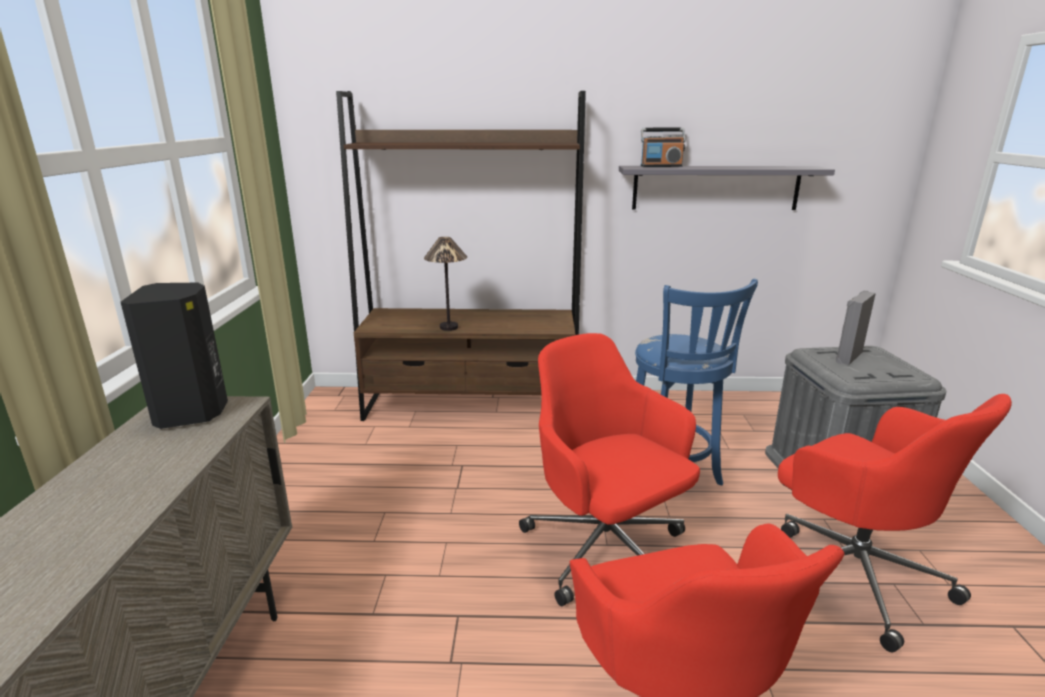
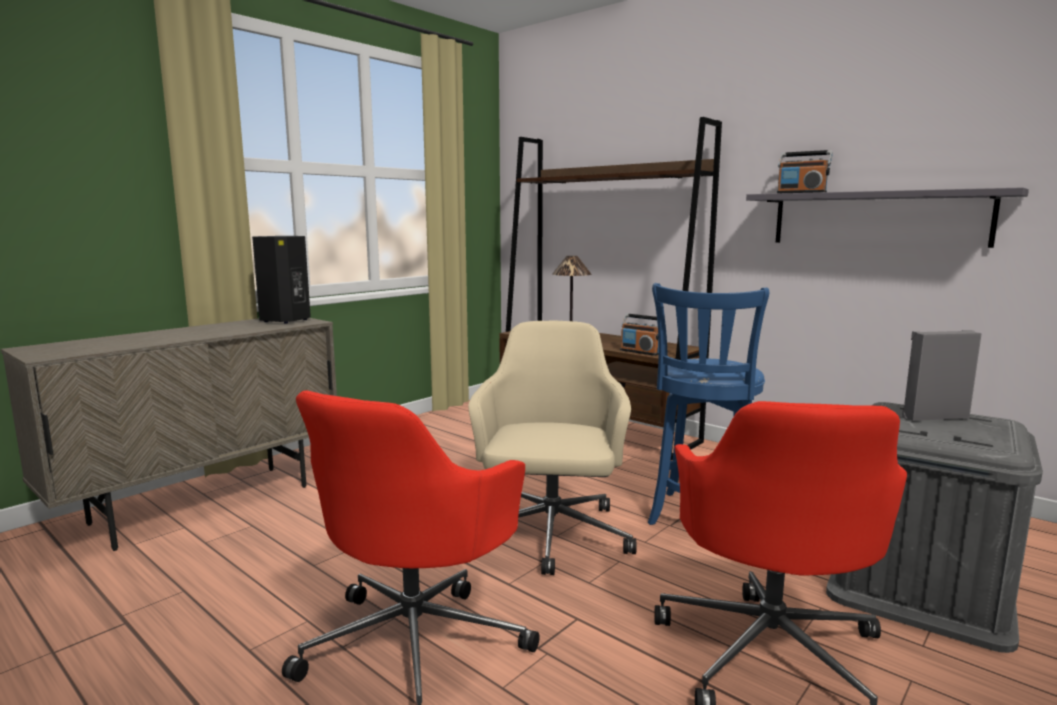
camera: 40 degrees right, 10 degrees down
red office chair [519,333,700,606] -> beige office chair [468,321,637,575]
none -> radio [620,314,659,356]

